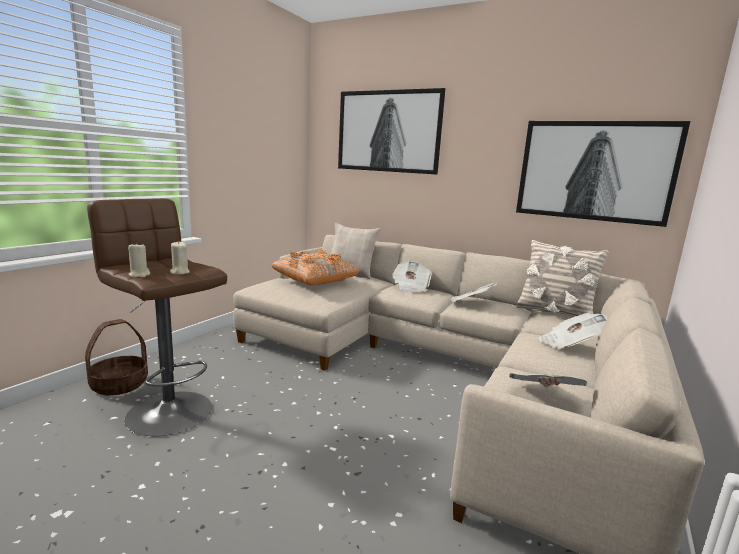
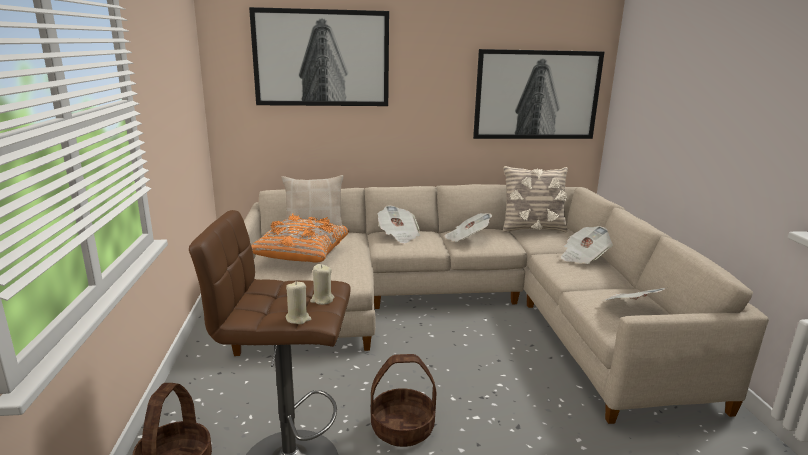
camera: 35 degrees left, 5 degrees up
none -> basket [371,354,436,447]

